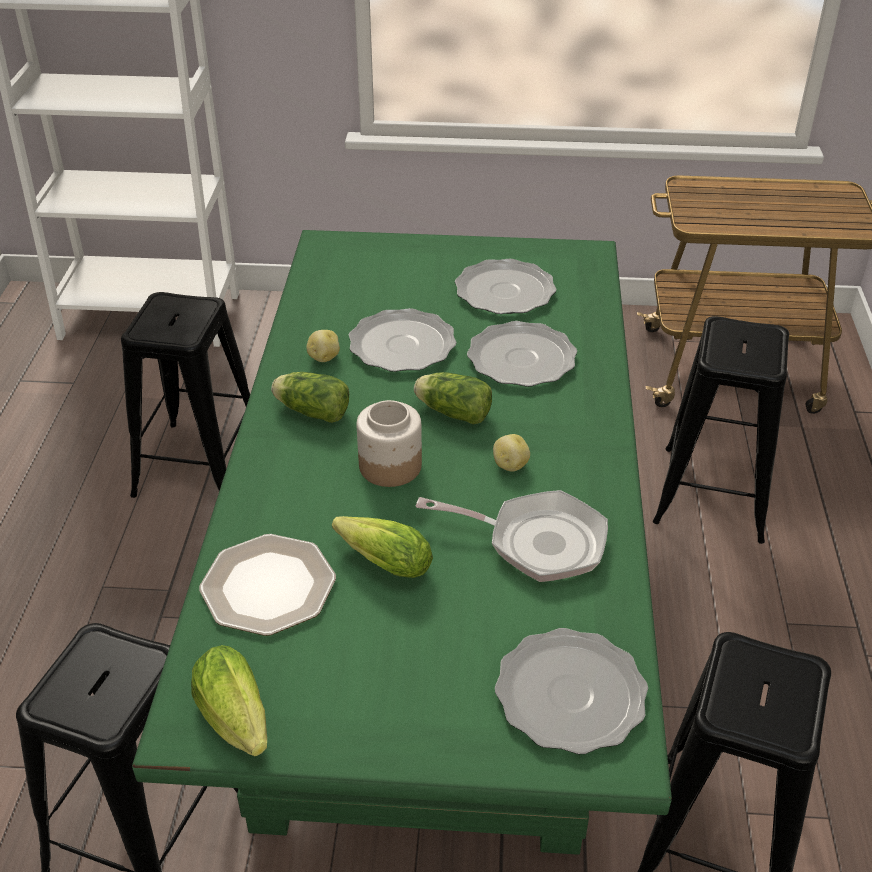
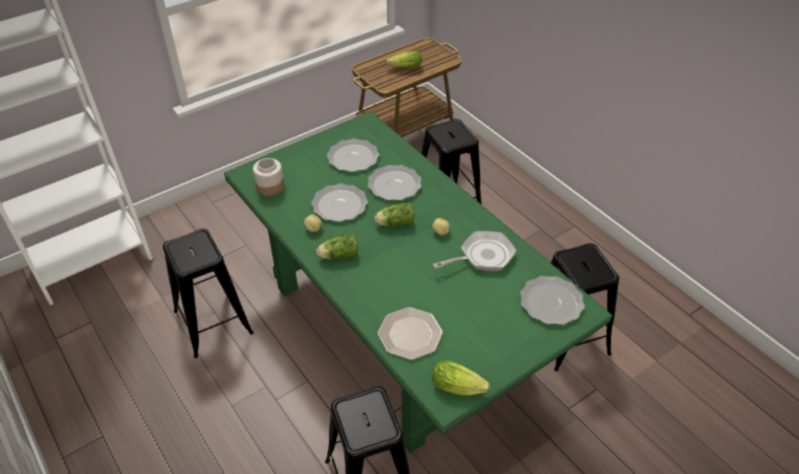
camera: 40 degrees left, 5 degrees up
lettuce [332,516,433,578] -> lettuce moved to [386,51,422,68]
jar [357,400,422,487] -> jar moved to [253,158,284,196]

